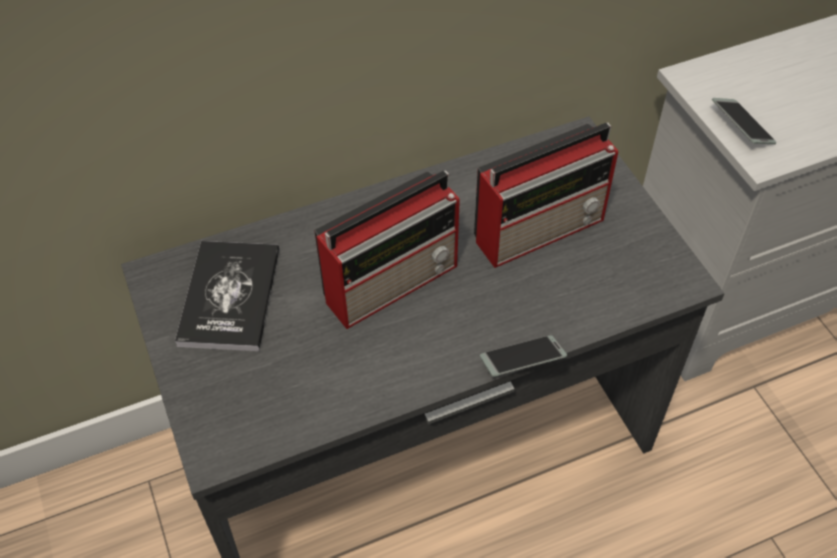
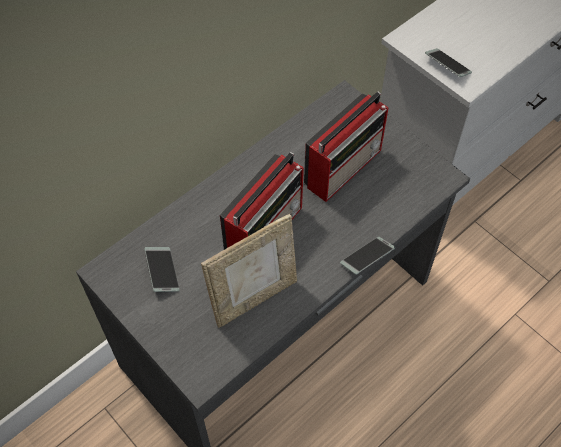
camera: 20 degrees left, 5 degrees up
book [175,241,280,351] -> phone [144,247,180,292]
none -> picture frame [201,214,297,328]

